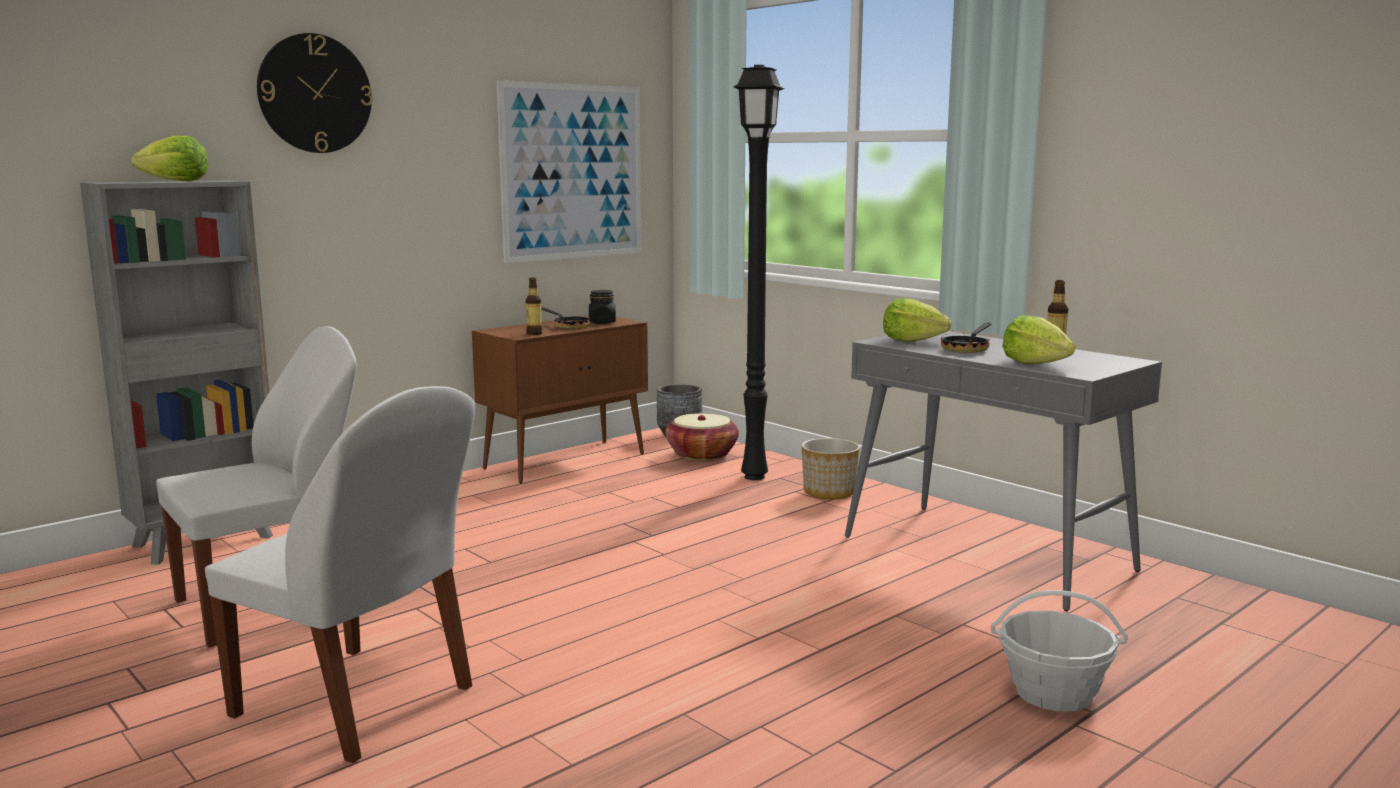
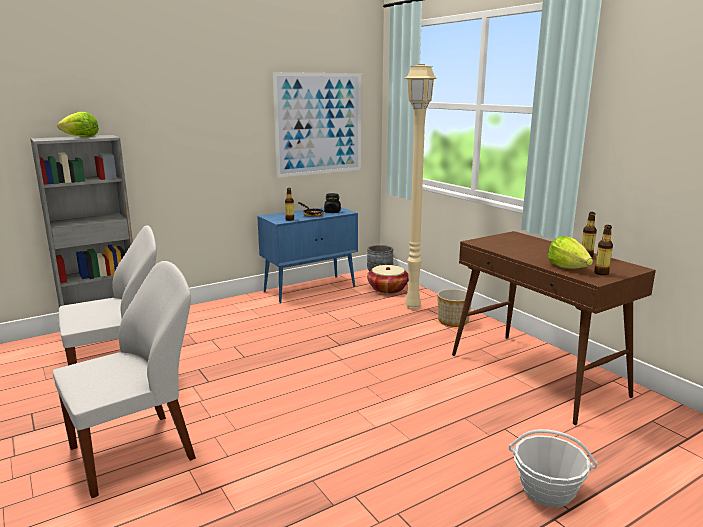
camera: 10 degrees right, 5 degrees up
white chair [205,386,475,763] -> white chair turned 75 degrees counterclockwise [53,261,196,498]
wall clock [257,33,373,153] -> none
brown cabinet [472,316,648,484] -> blue cabinet [257,207,358,303]
black floor lamp [734,65,784,480] -> beige floor lamp [405,64,437,310]
grey console table [845,331,1162,611] -> brown console table [452,231,656,425]
lettuce [883,298,951,342] -> none
frying pan [941,322,992,353] -> none
none -> bottle [594,225,613,276]

